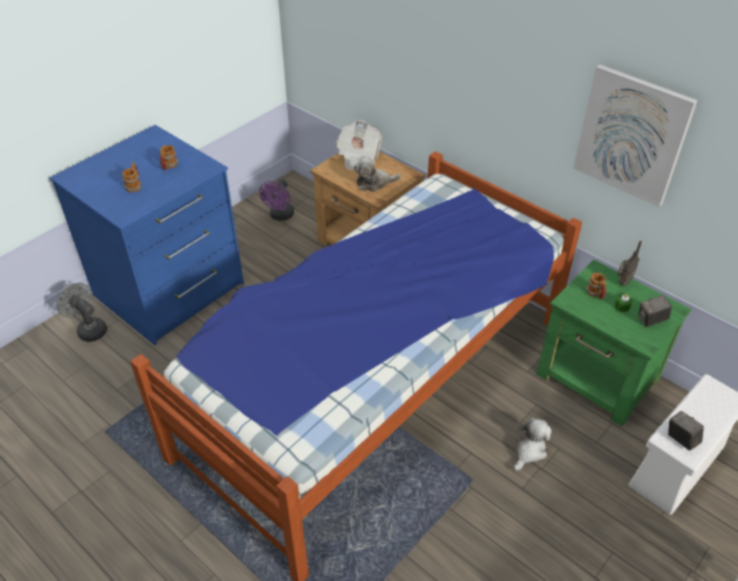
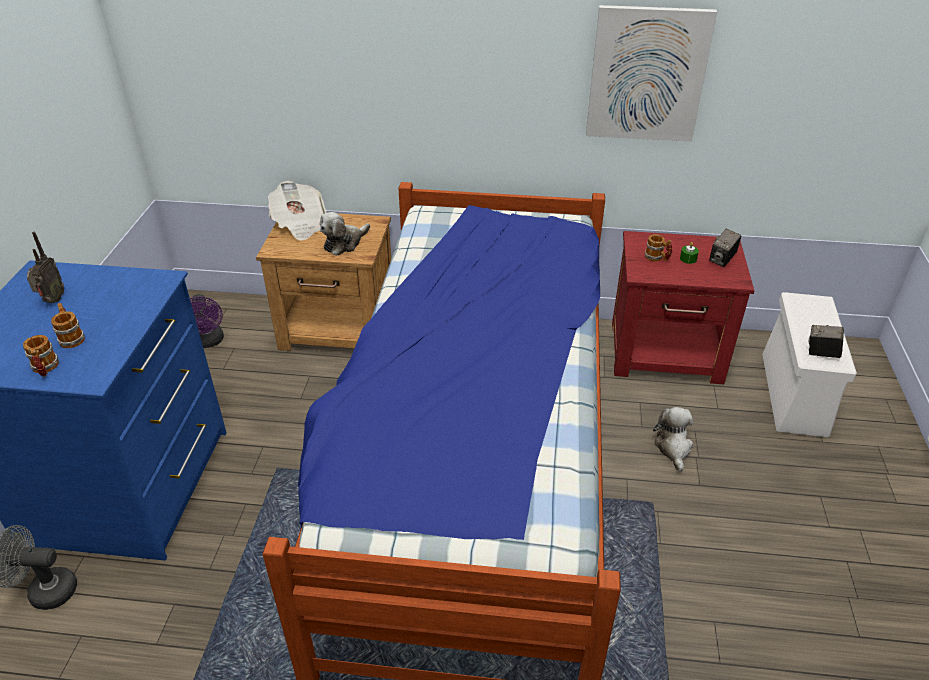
camera: 35 degrees left, 5 degrees down
mug [160,145,178,170] -> mug moved to [23,335,59,377]
green nightstand [536,260,691,426] -> red nightstand [612,231,754,384]
radio [617,241,642,286] -> radio moved to [27,232,64,303]

